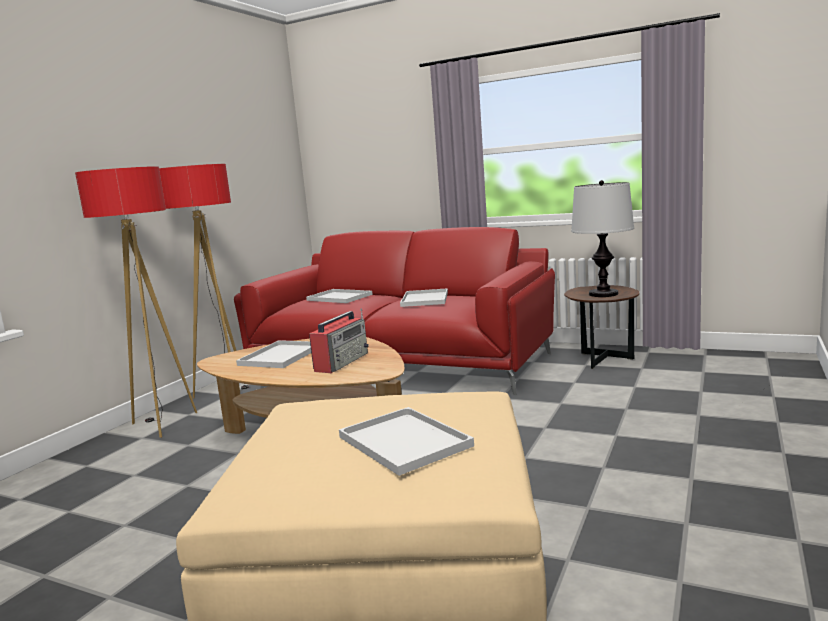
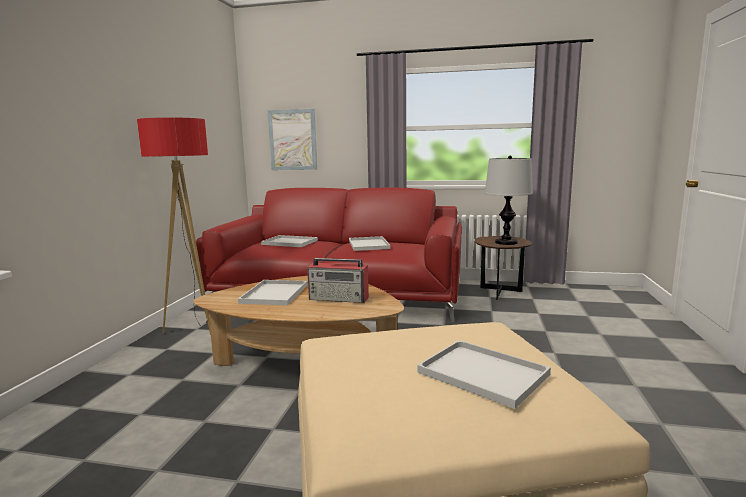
camera: 15 degrees left, 0 degrees up
floor lamp [75,166,197,438] -> none
radio [309,308,369,373] -> radio turned 90 degrees clockwise [307,258,369,303]
none -> picture [268,109,317,170]

